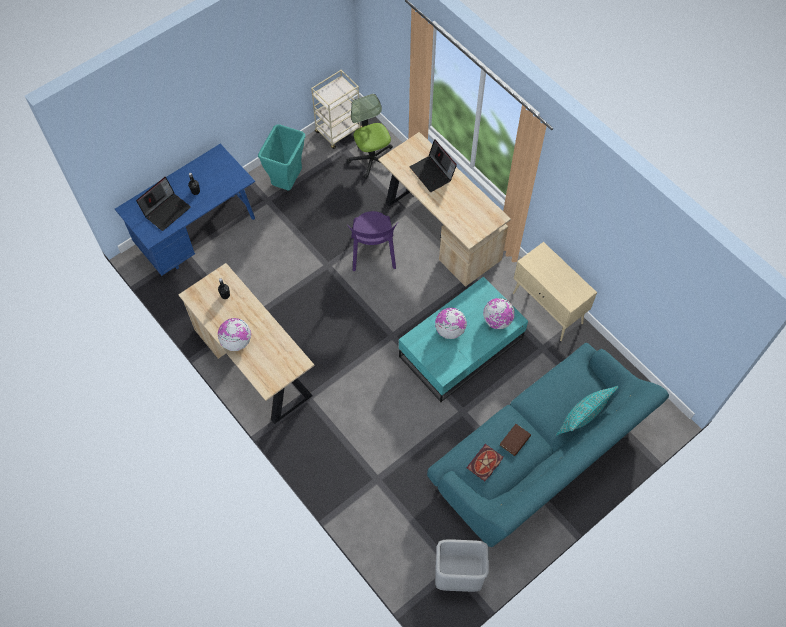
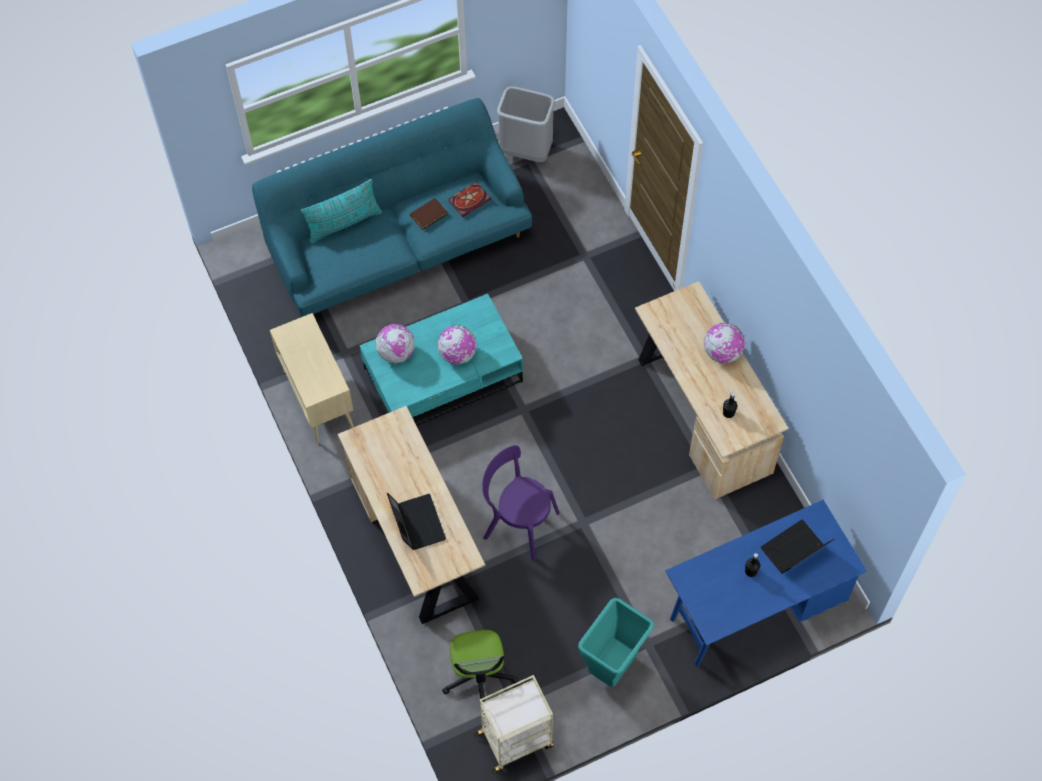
camera: 165 degrees left, 0 degrees up
purple chair [347,211,398,271] -> purple chair turned 75 degrees counterclockwise [482,445,559,561]

